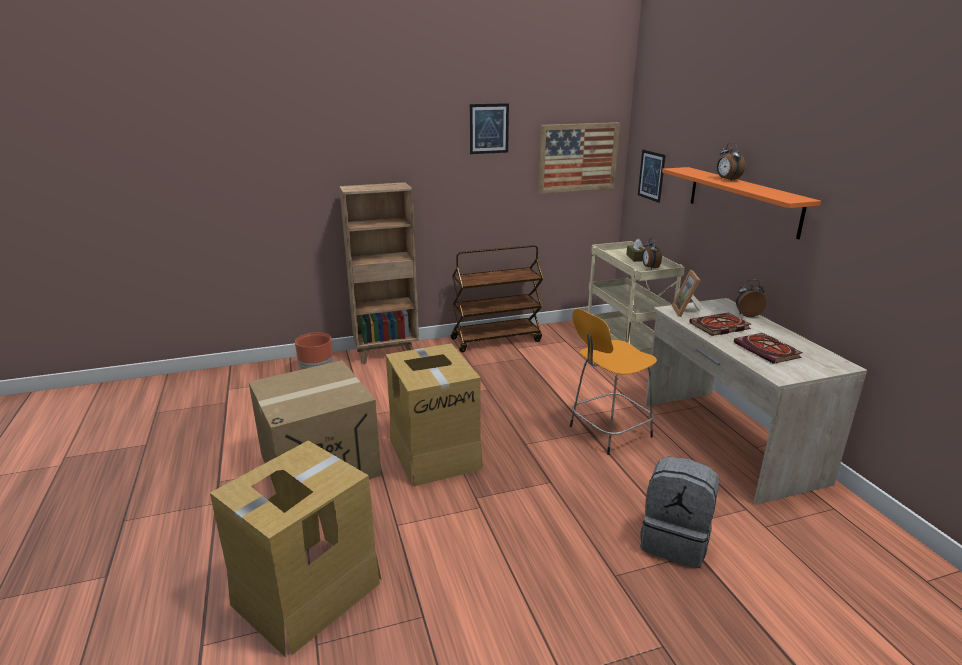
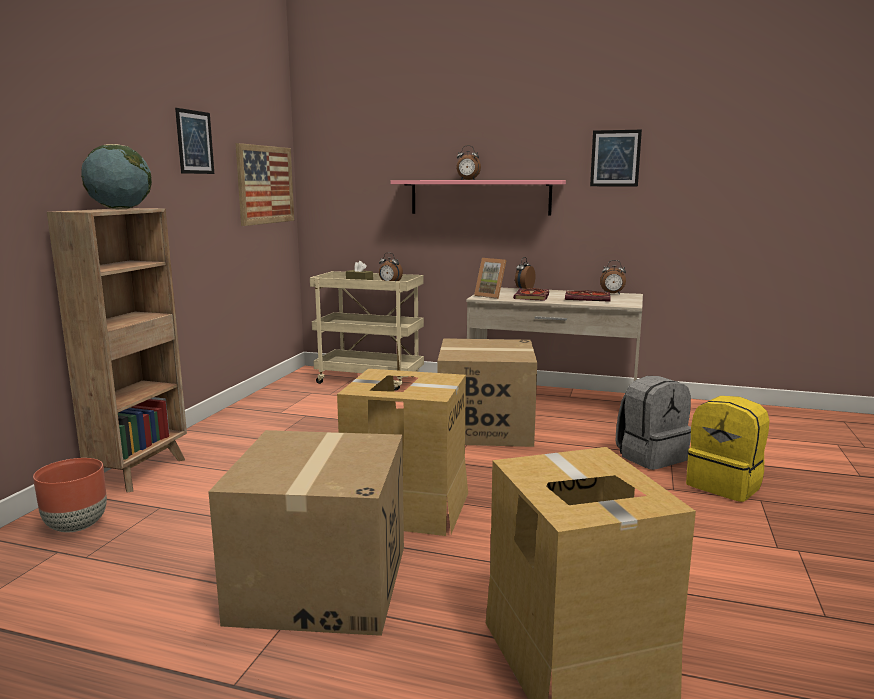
camera: 55 degrees left, 10 degrees down
brown cart [451,245,544,352] -> none
orange stool [570,309,657,455] -> cardboard box [437,338,537,447]
picture [638,150,666,203] -> picture moved to [590,130,642,186]
orange shelf [662,167,821,239] -> pink shelf [391,180,566,216]
none -> globe [81,144,152,209]
none -> alarm clock [600,260,626,294]
none -> yellow backpack [686,396,770,502]

